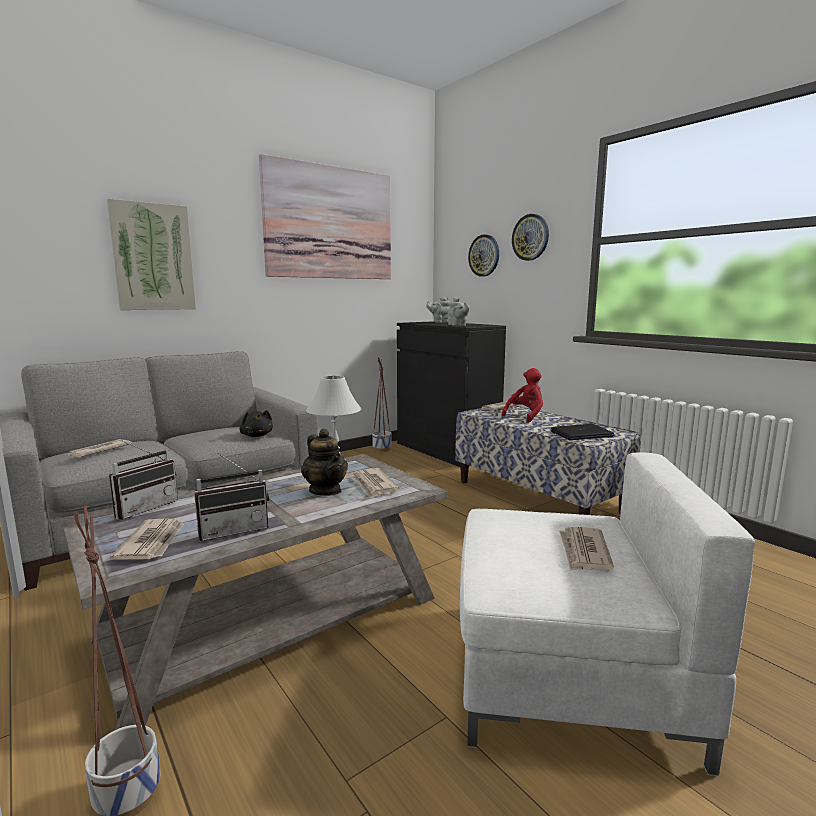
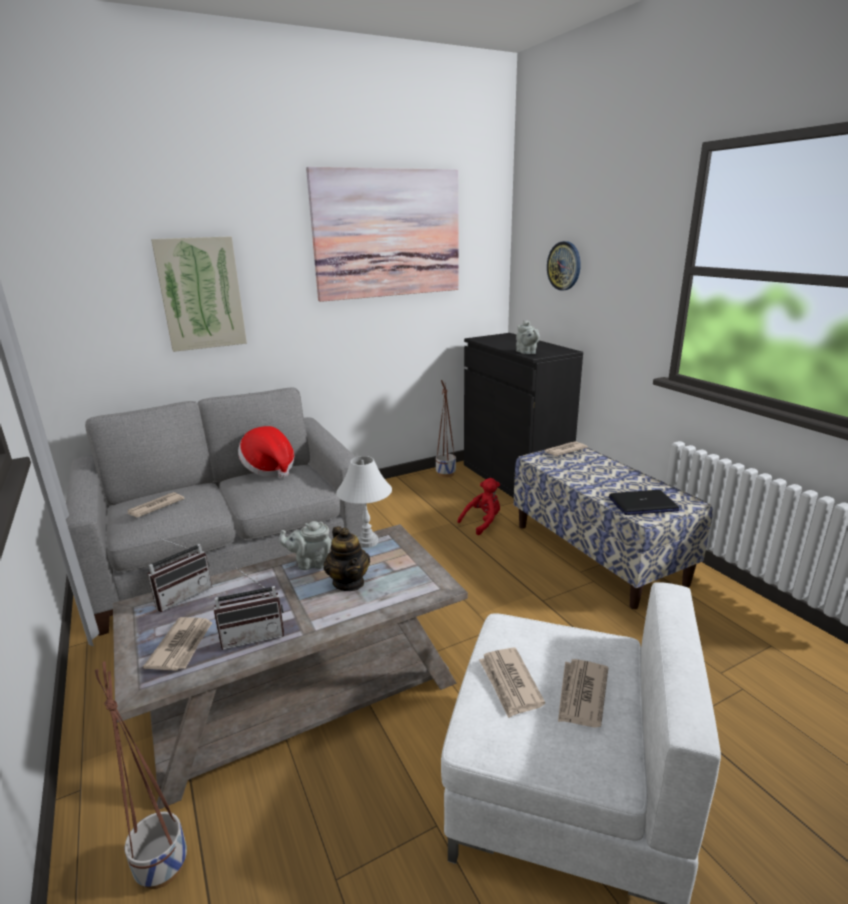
camera: 10 degrees right, 10 degrees up
black plush toy [240,410,273,437] -> none
newspaper [350,468,400,498] -> newspaper moved to [479,648,545,718]
grey teapot [426,297,450,323] -> grey teapot moved to [279,521,332,570]
red plush toy [502,368,543,422] -> red plush toy moved to [457,478,500,535]
wall clock [512,214,549,261] -> none
none -> hat [238,426,294,478]

